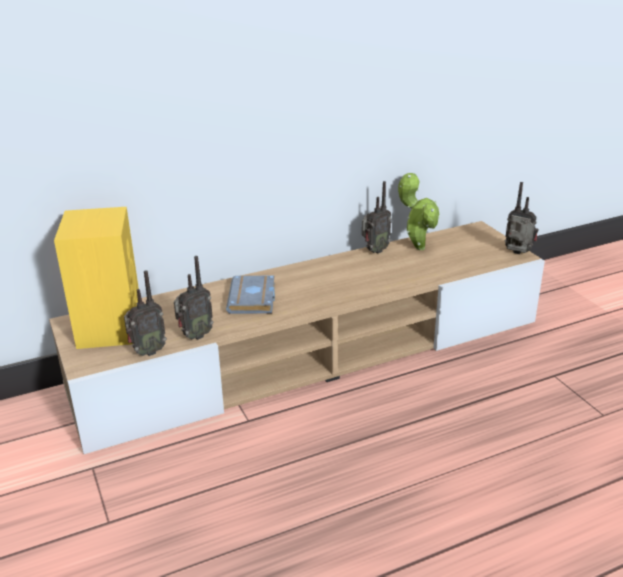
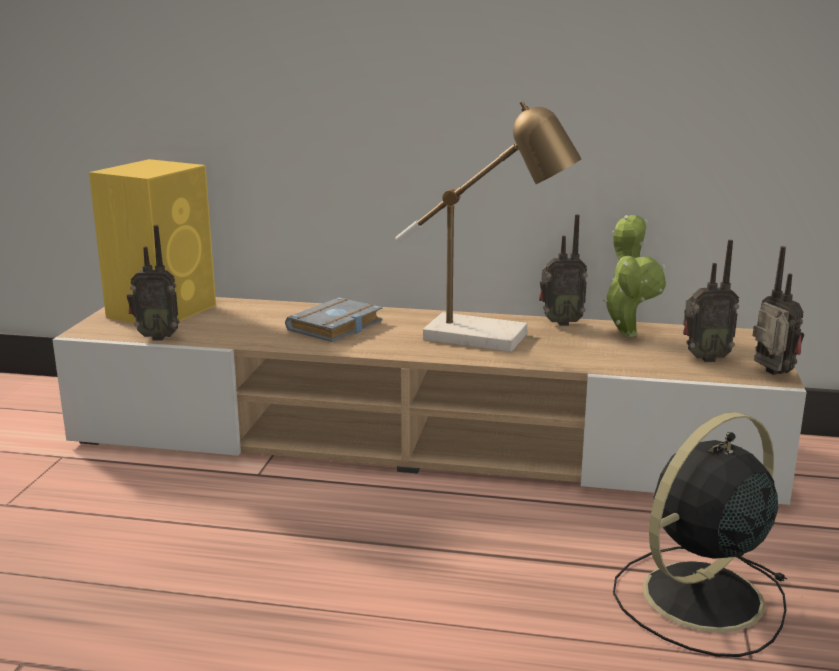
camera: 35 degrees right, 10 degrees down
radio [174,256,214,340] -> radio moved to [683,240,739,362]
none -> table lamp [395,101,581,352]
none -> black fan [613,412,787,657]

